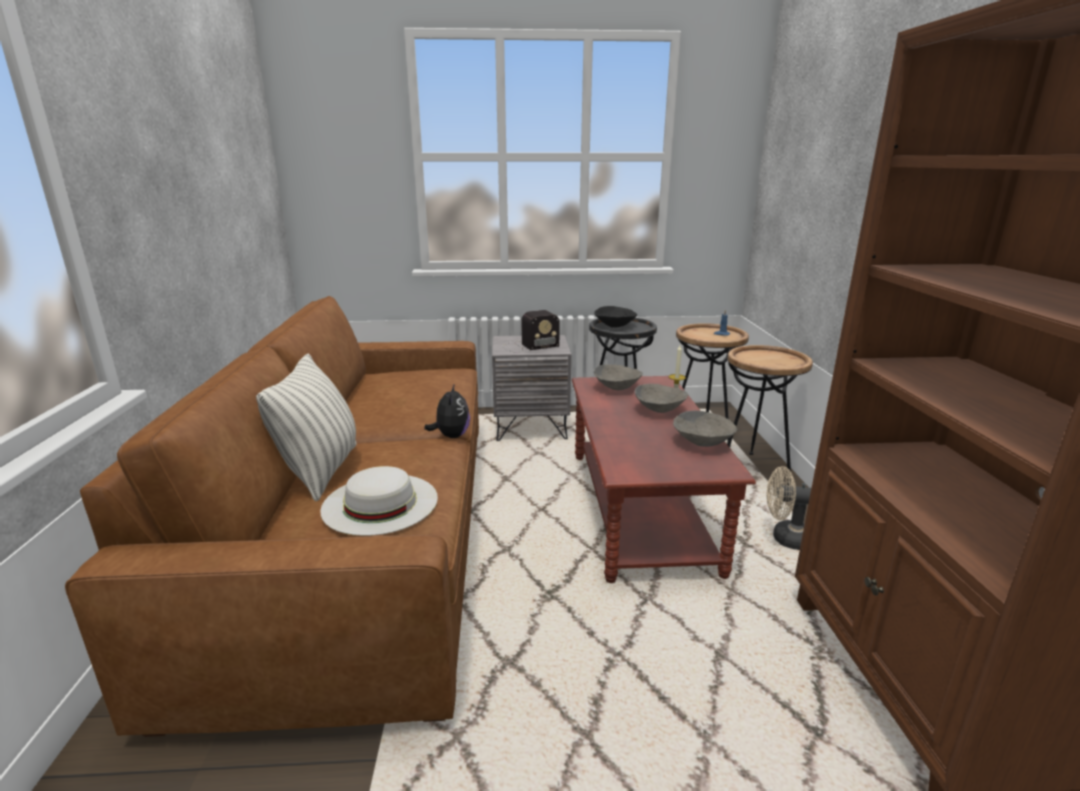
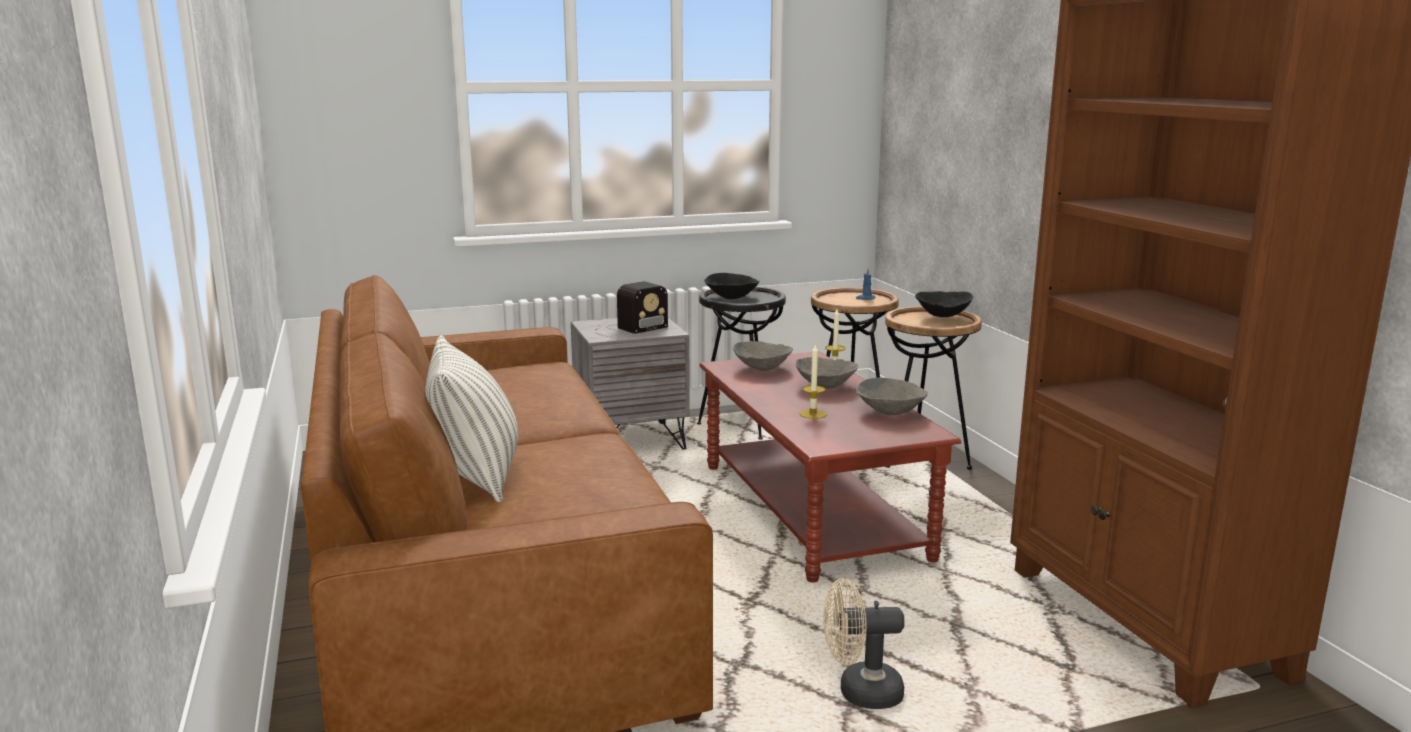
camera: 15 degrees left, 5 degrees down
white hat [320,466,438,536] -> none
plush toy [424,383,470,438] -> none
beige fan [767,466,811,550] -> beige fan moved to [823,578,905,709]
none -> candle [800,345,827,419]
none -> black bowl [915,291,973,317]

